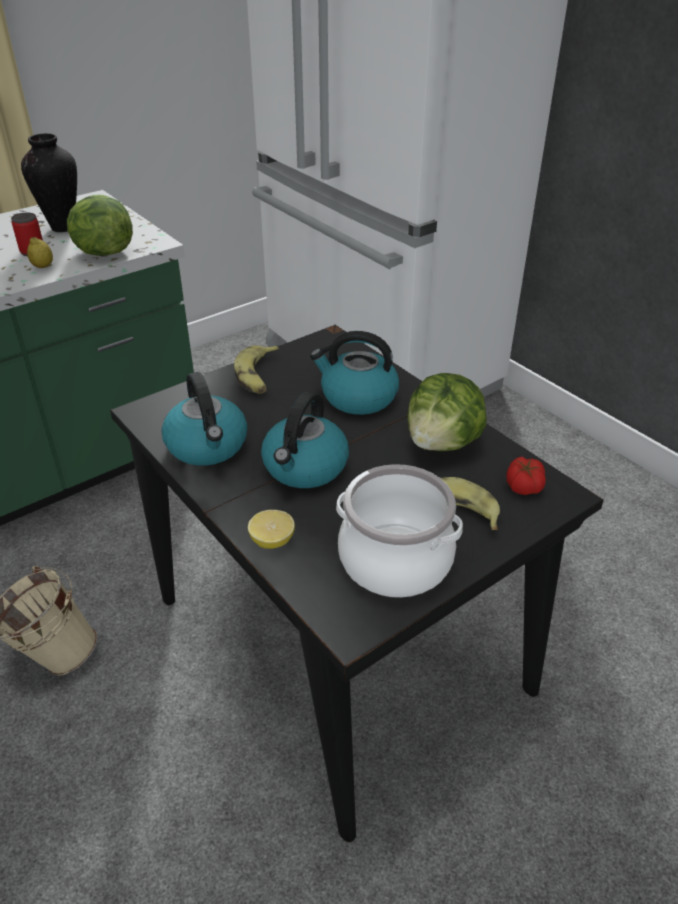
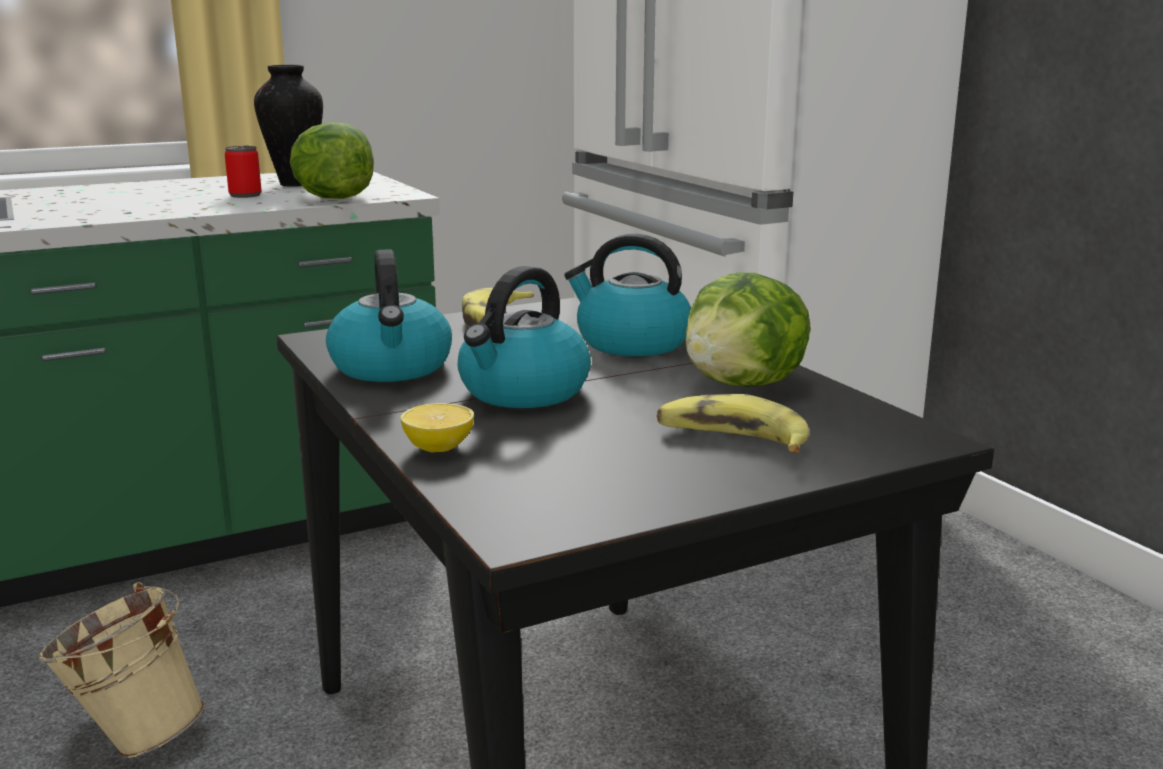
camera: 10 degrees right, 20 degrees down
lemon [27,237,53,268] -> none
cooking pot [336,464,463,598] -> none
tomato [507,457,546,495] -> none

